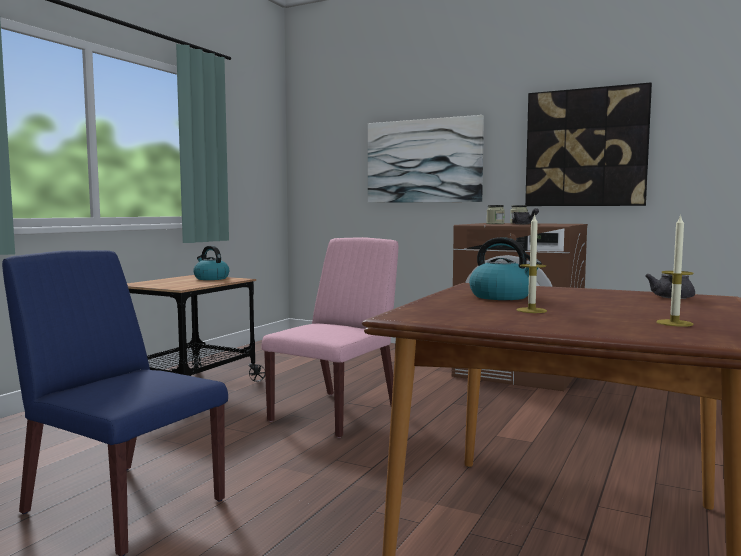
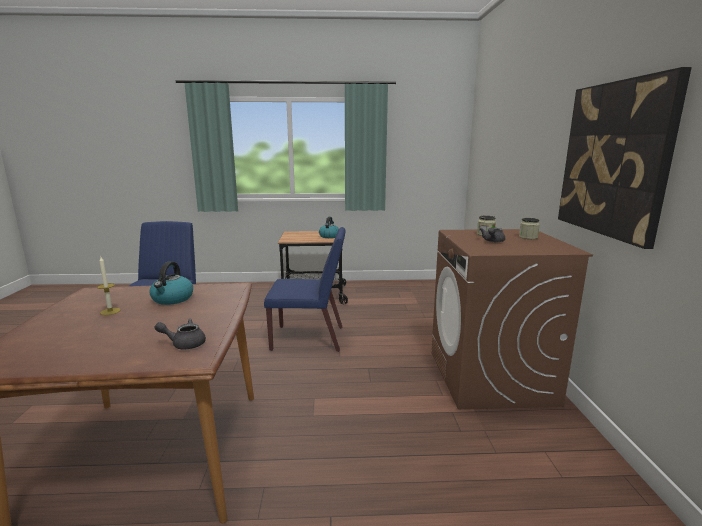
camera: 60 degrees right, 10 degrees up
pink chair [261,237,398,438] -> blue chair [264,227,345,352]
picture [368,115,484,203] -> none
candle [656,214,694,327] -> none

